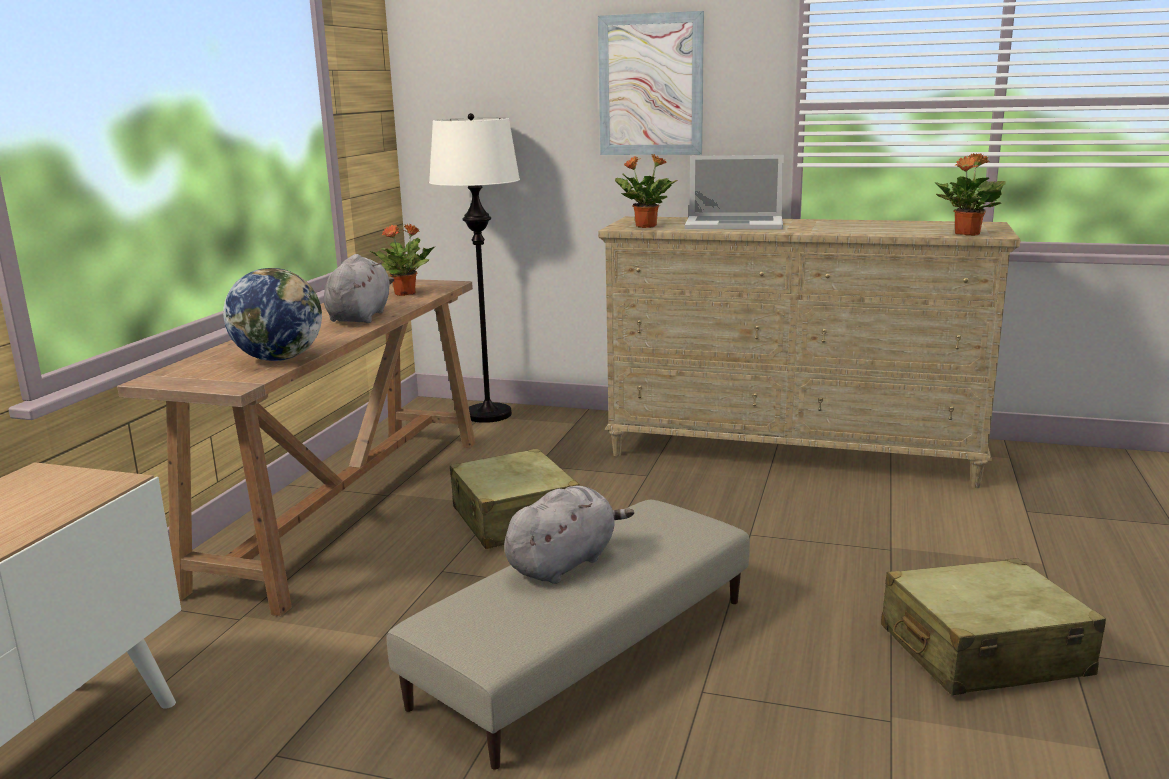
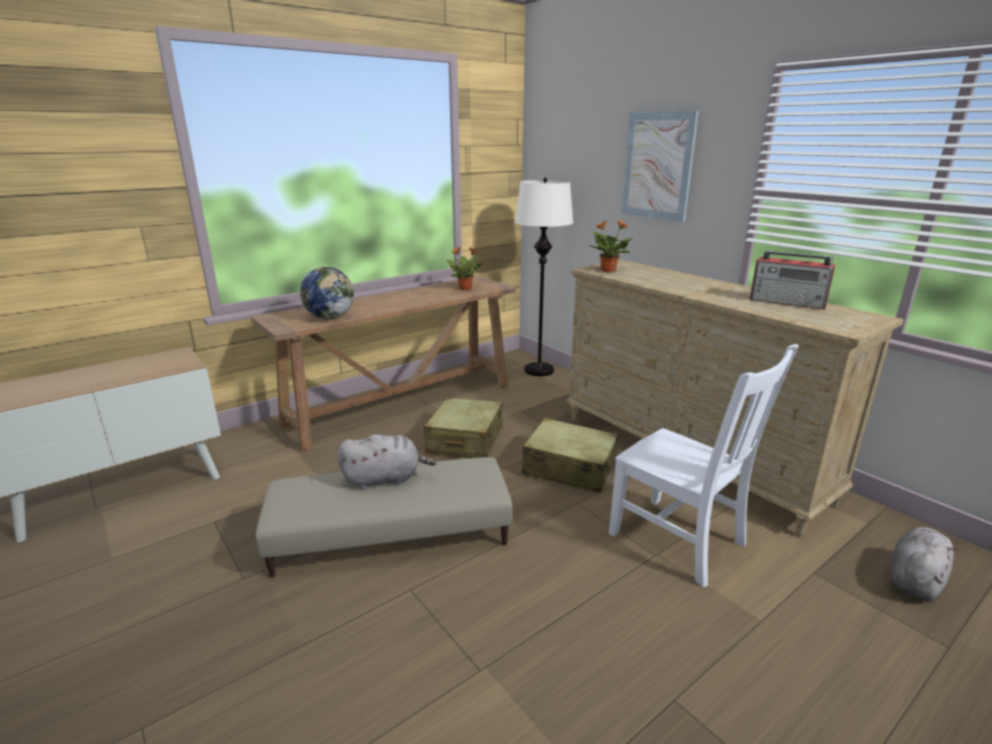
camera: 35 degrees right, 5 degrees up
grey plush toy [324,254,394,323] -> grey plush toy moved to [889,527,959,601]
laptop [685,155,784,229] -> none
beige suitcase [881,558,1106,695] -> beige suitcase moved to [522,418,618,493]
potted plant [935,153,1006,236] -> none
none -> white chair [609,344,799,587]
none -> radio [750,251,836,310]

